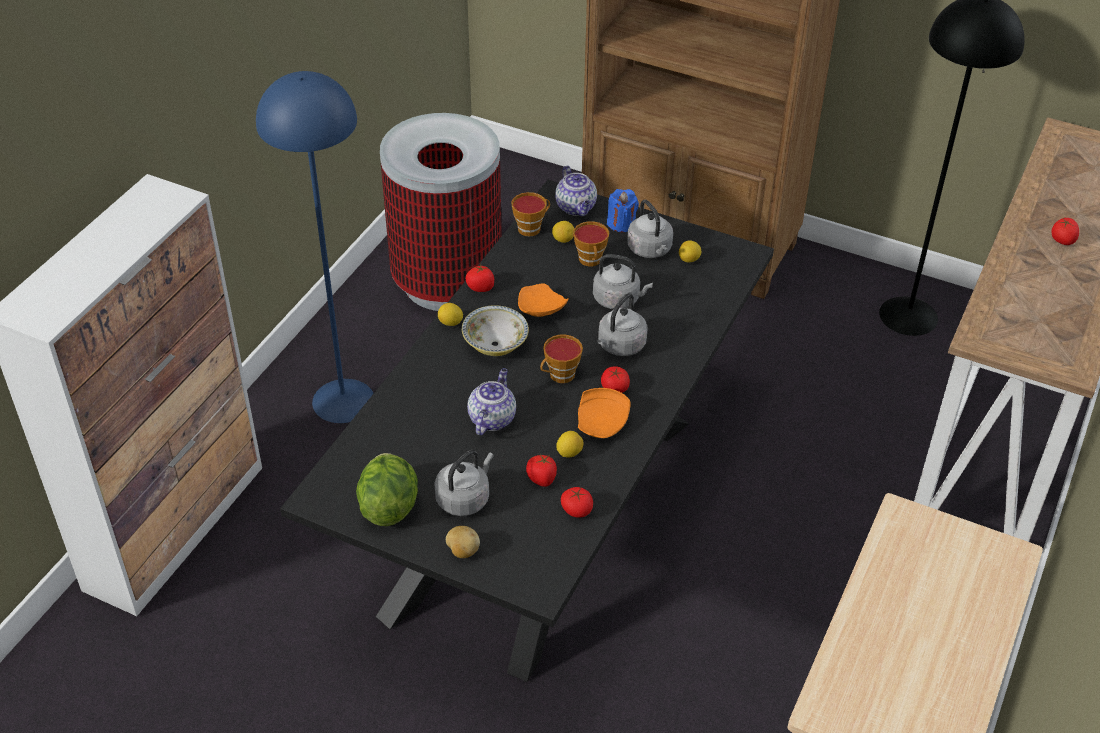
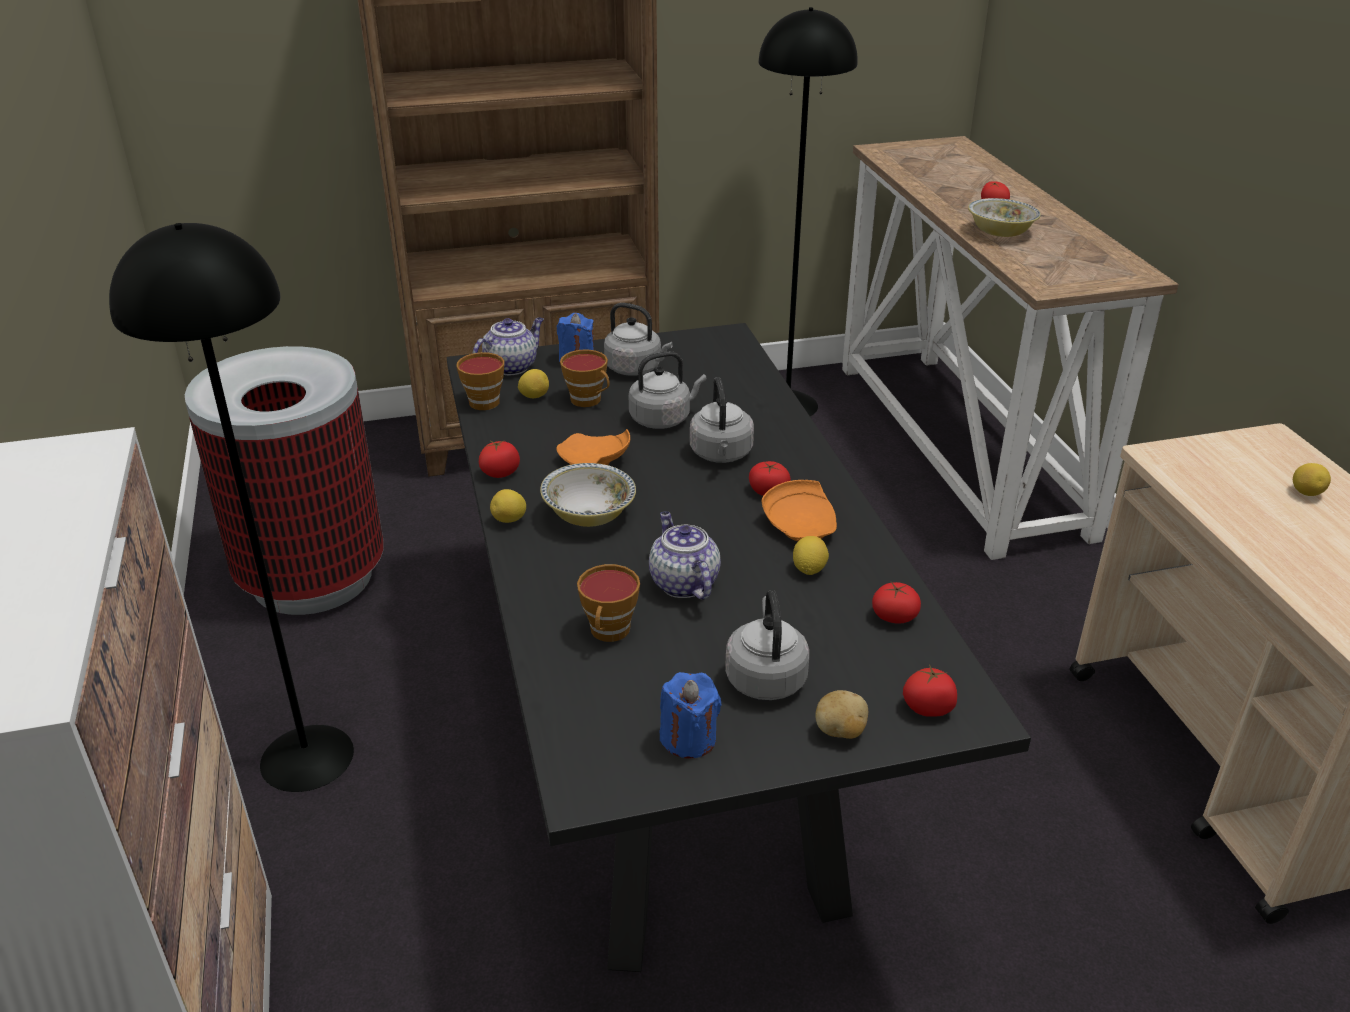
camera: 40 degrees left, 10 degrees down
blue floor lamp [256,71,374,423] -> black floor lamp [109,223,354,792]
lettuce [356,453,418,526] -> blue candle [660,672,721,759]
tomato [526,455,557,487] -> tomato moved to [903,665,957,717]
cup [540,335,583,383] -> cup moved to [577,564,640,642]
teapot [555,166,597,216] -> teapot turned 75 degrees counterclockwise [472,318,544,375]
lemon [679,240,701,262] -> lemon moved to [1293,463,1331,496]
none -> bowl [968,198,1041,237]

